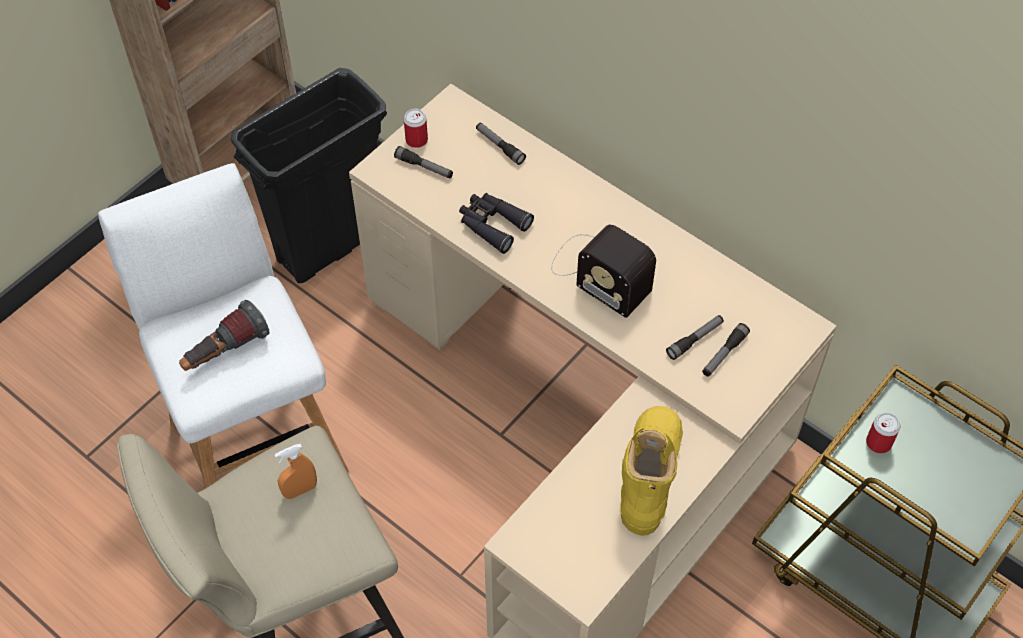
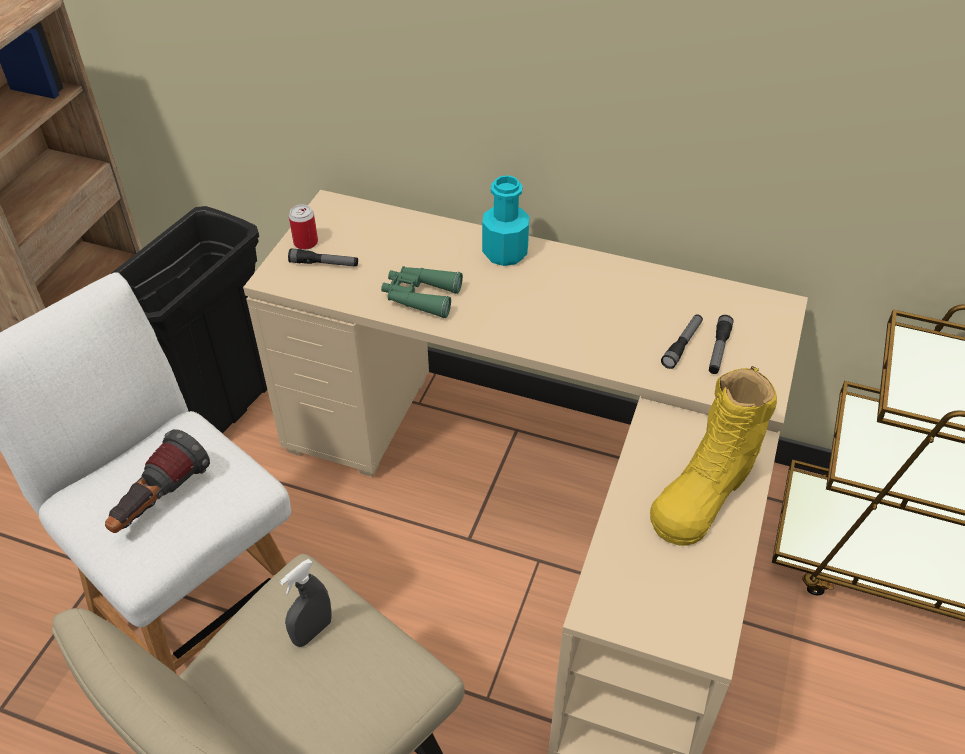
camera: 20 degrees left, 10 degrees down
orange spray bottle [274,444,317,499] -> grey spray bottle [280,559,332,647]
black binoculars [459,193,534,254] -> green binoculars [381,266,463,318]
flashlight [476,123,526,165] -> none
radio [551,225,656,318] -> none
yellow boot [620,406,683,536] -> yellow boot turned 135 degrees counterclockwise [650,366,777,546]
can [866,412,900,454] -> none
none -> turquoise bottle [482,175,529,266]

